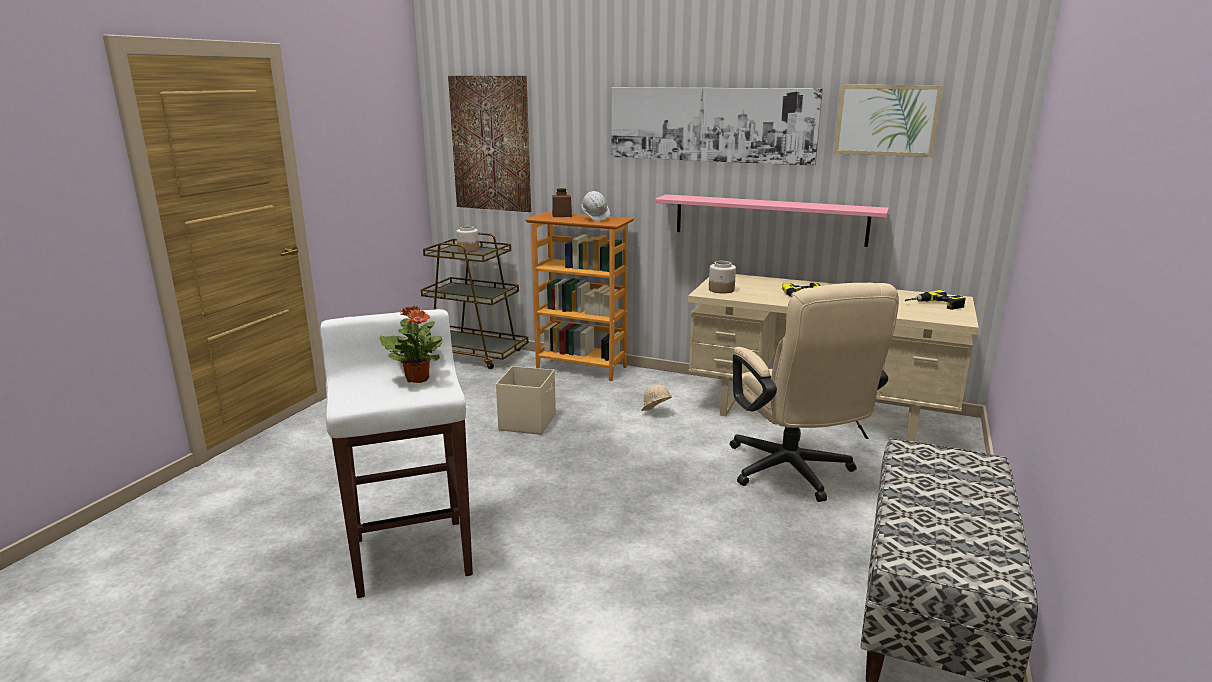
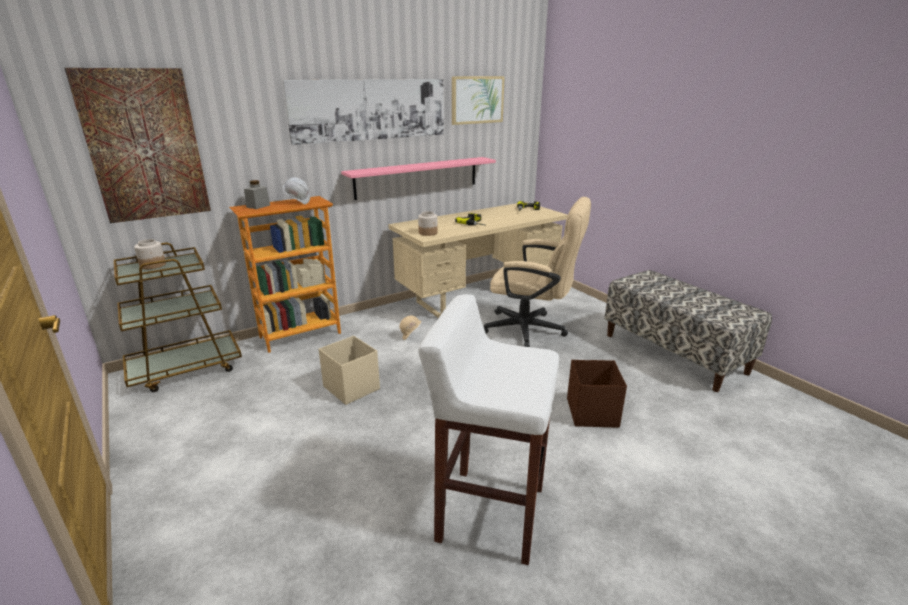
camera: 55 degrees left, 5 degrees up
potted plant [379,306,442,383] -> none
brown jar [552,188,572,217] -> grey jar [244,180,270,209]
none -> brown storage box [567,360,627,428]

